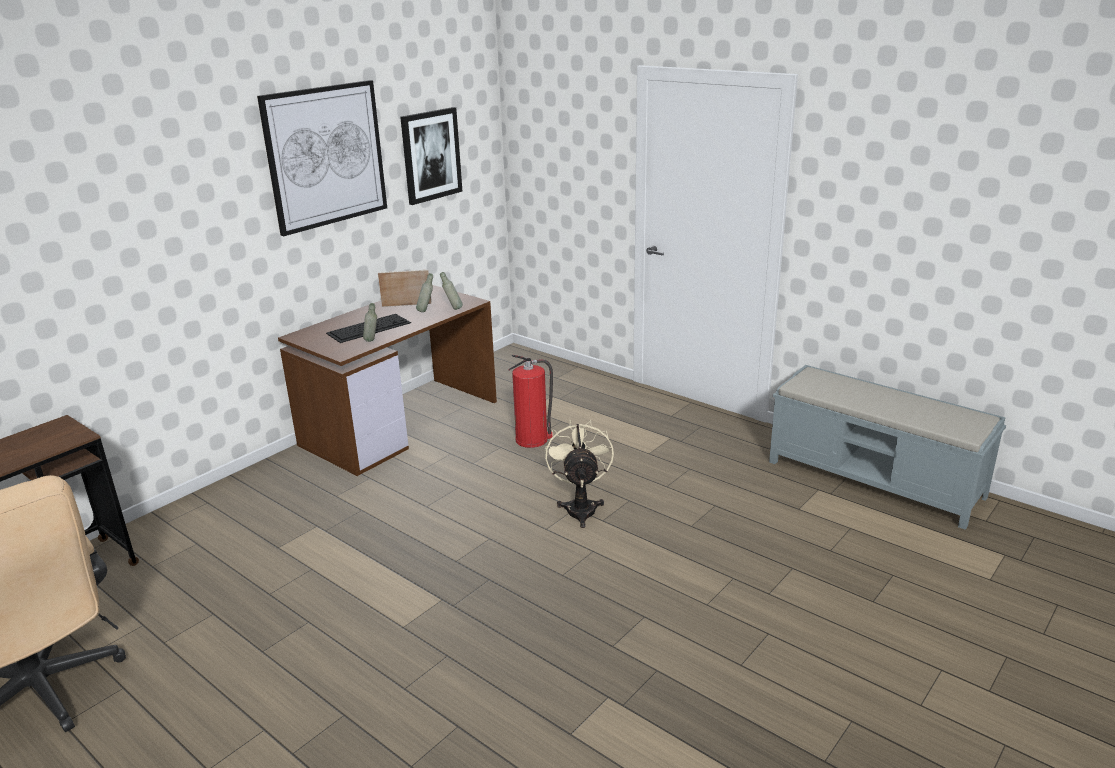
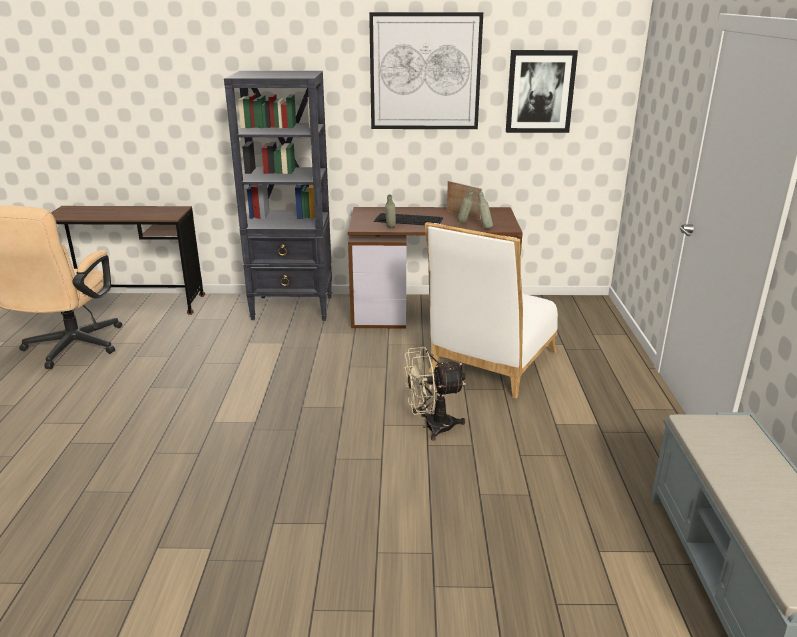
camera: 50 degrees right, 0 degrees up
fire extinguisher [509,355,553,448] -> white chair [425,222,558,398]
beige fan [545,420,614,528] -> beige fan turned 150 degrees counterclockwise [404,347,466,441]
none -> black bookcase [224,71,332,321]

